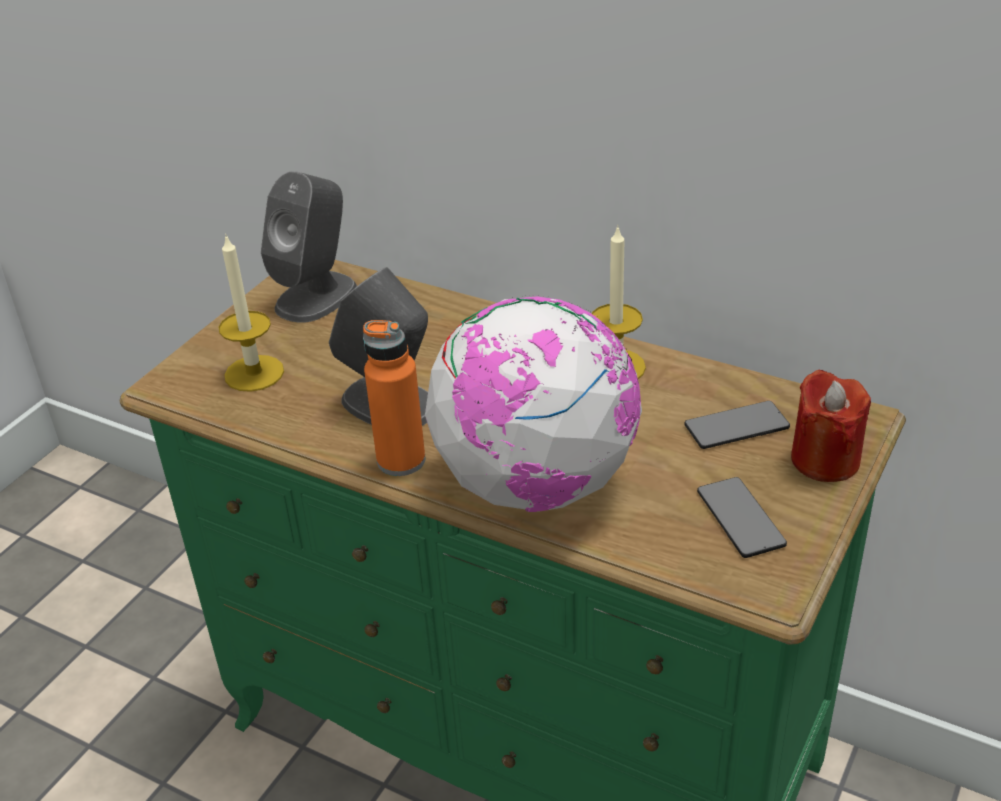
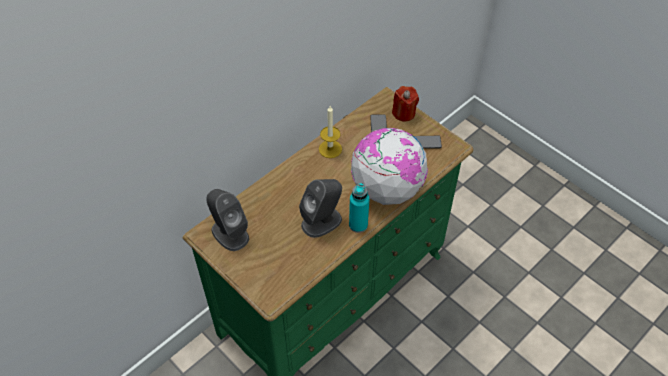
camera: 75 degrees left, 15 degrees up
candle [219,234,284,392] -> none
orange bottle [363,320,425,476] -> turquoise bottle [349,183,370,233]

